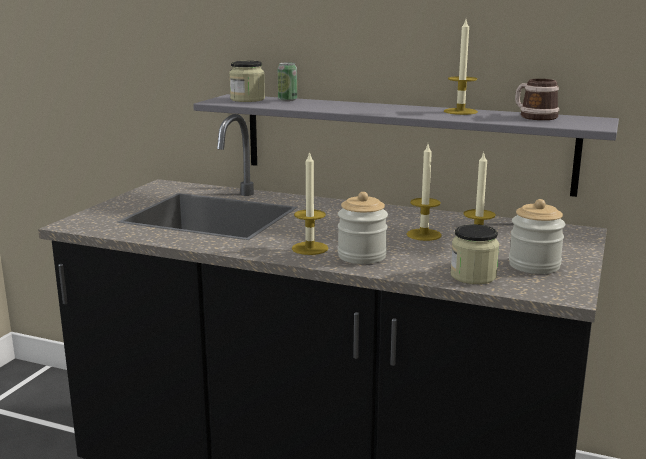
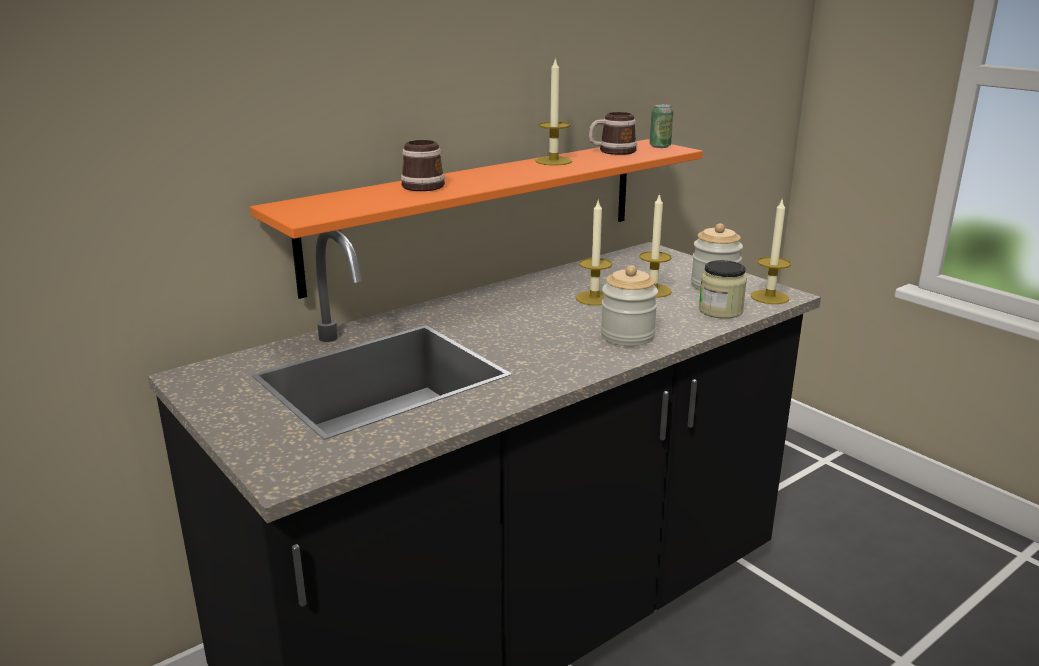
camera: 60 degrees left, 5 degrees up
grey shelf [193,94,619,197] -> orange shelf [250,139,703,299]
jar [229,61,265,102] -> none
can [278,63,297,101] -> can moved to [650,104,673,148]
candle [292,151,328,255] -> candle moved to [751,200,791,304]
none -> mug [401,140,445,191]

